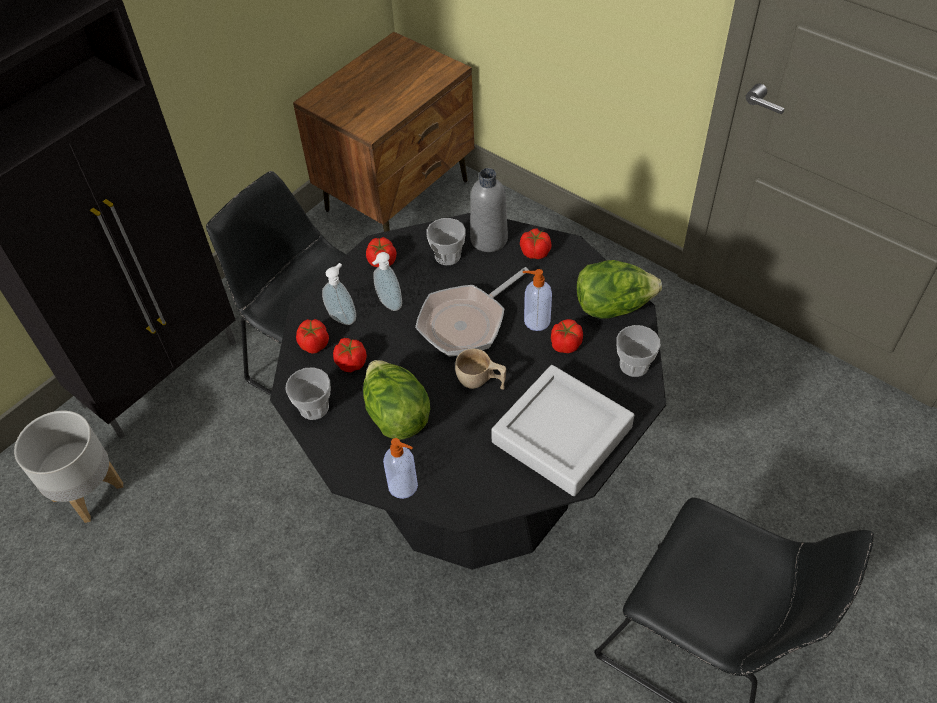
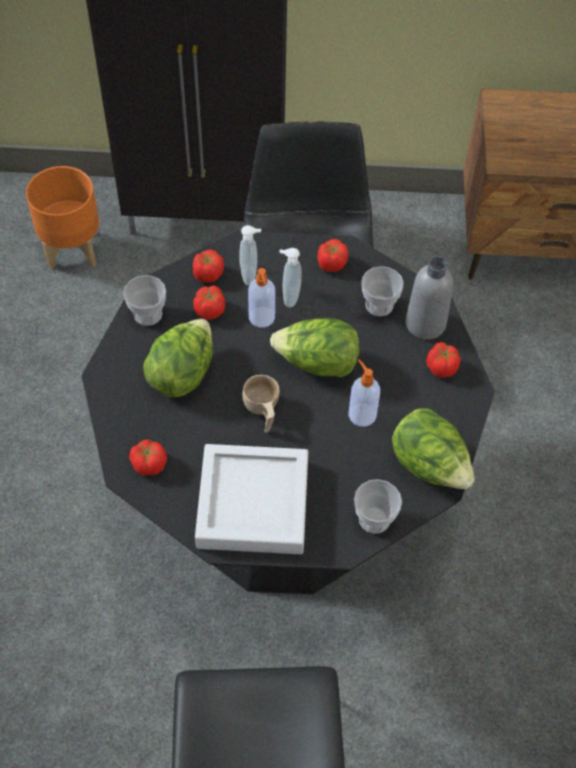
camera: 50 degrees right, 5 degrees up
grey planter [14,411,123,523] -> orange planter [26,166,99,269]
soap dispenser [383,438,418,499] -> soap dispenser moved to [248,268,275,328]
frying pan [415,267,529,357] -> lettuce [270,318,359,377]
tomato [551,319,583,353] -> tomato moved to [129,439,167,476]

